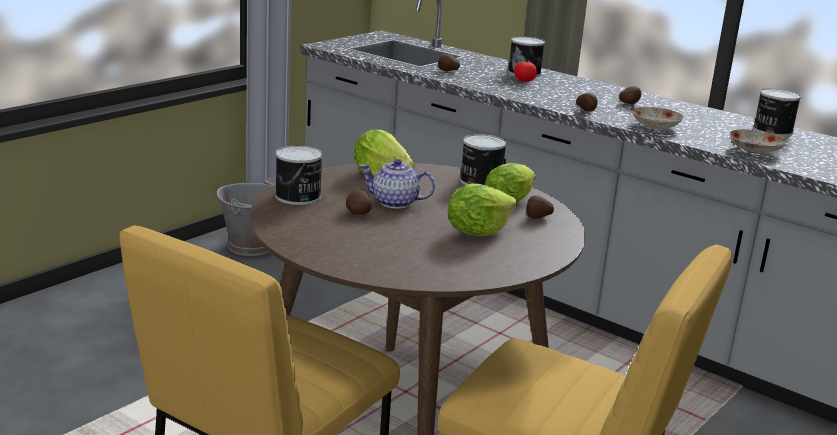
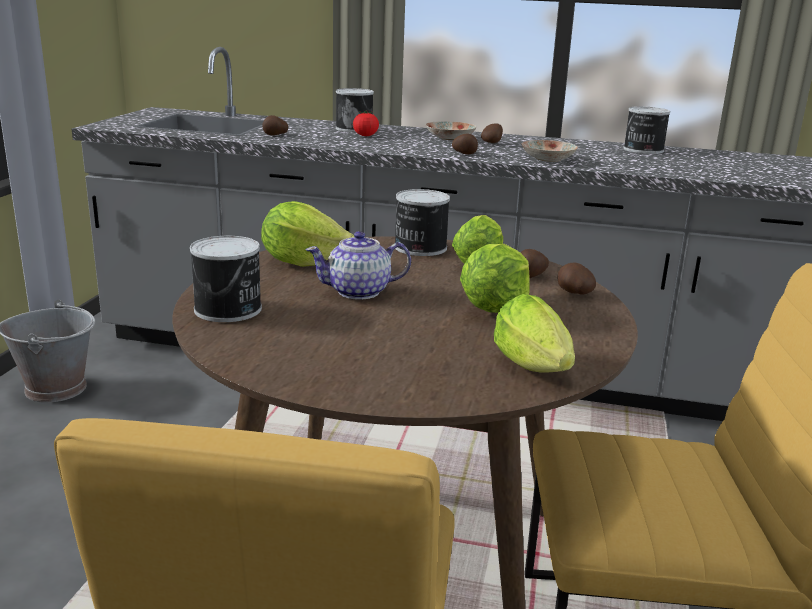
camera: 25 degrees left, 0 degrees up
potato [346,190,372,215] -> potato moved to [557,263,596,295]
plate [729,129,786,154] -> plate moved to [425,121,477,140]
none -> lettuce [494,294,575,373]

